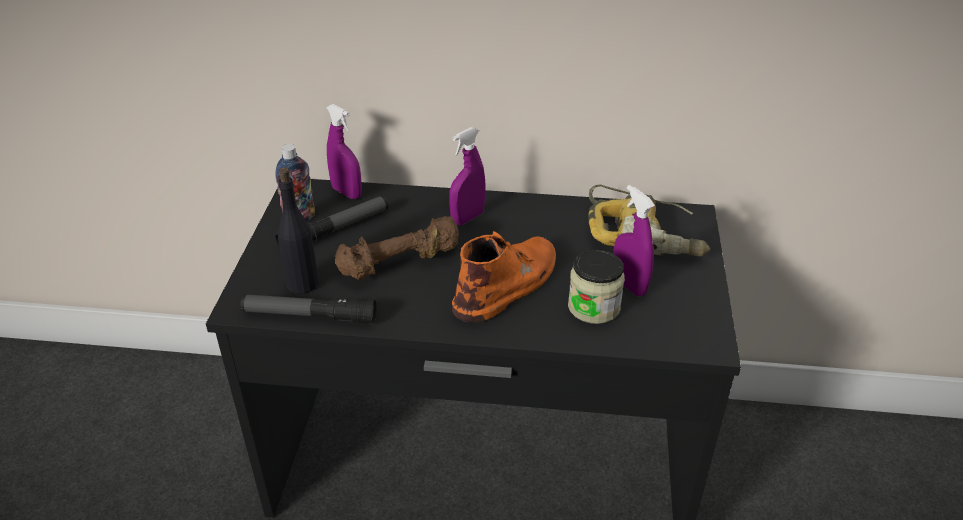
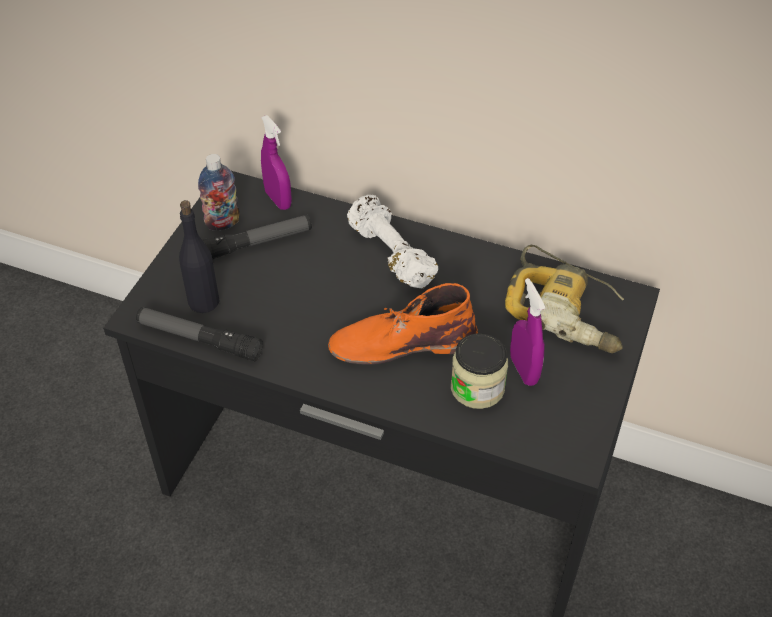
camera: 15 degrees right, 10 degrees up
brown dumbbell [335,216,459,280] -> none
purple spray bottle [449,127,486,225] -> white dumbbell [347,195,438,288]
orange boot [452,231,556,323] -> orange boot turned 150 degrees counterclockwise [328,283,478,365]

